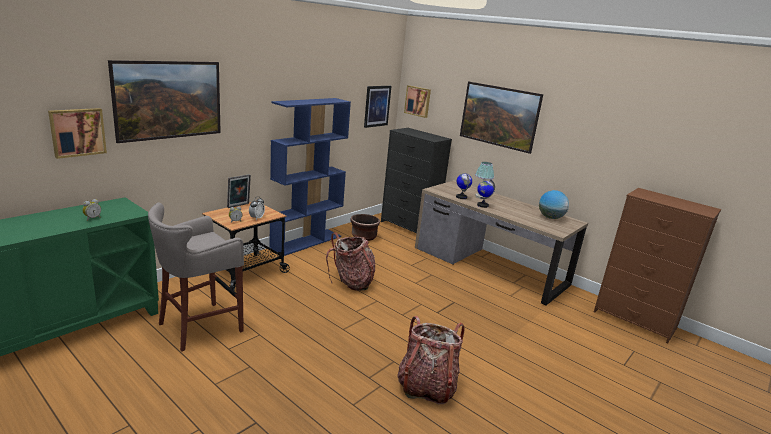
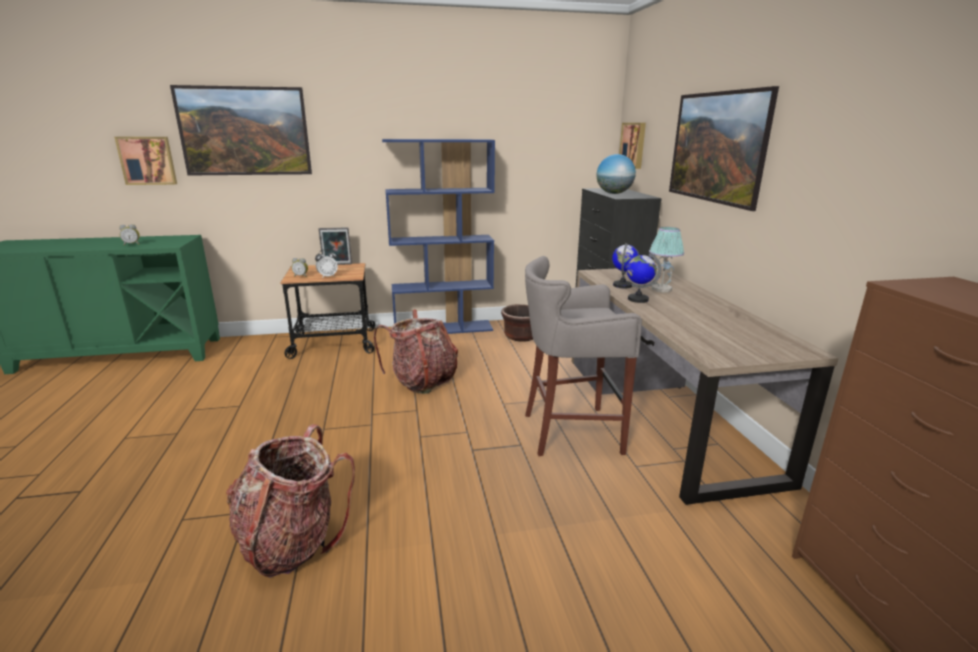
camera: 40 degrees right, 0 degrees up
grey stool [148,202,244,352] -> grey stool moved to [525,256,642,456]
picture [364,86,391,128] -> none
globe [539,190,569,219] -> globe moved to [597,154,636,194]

